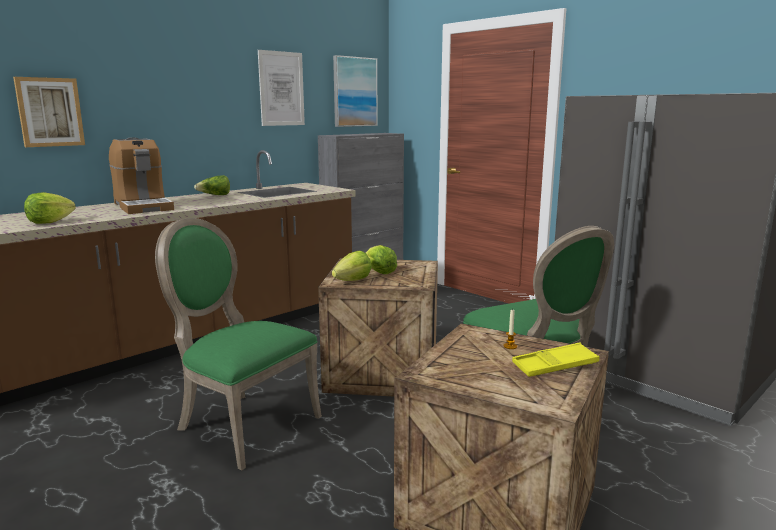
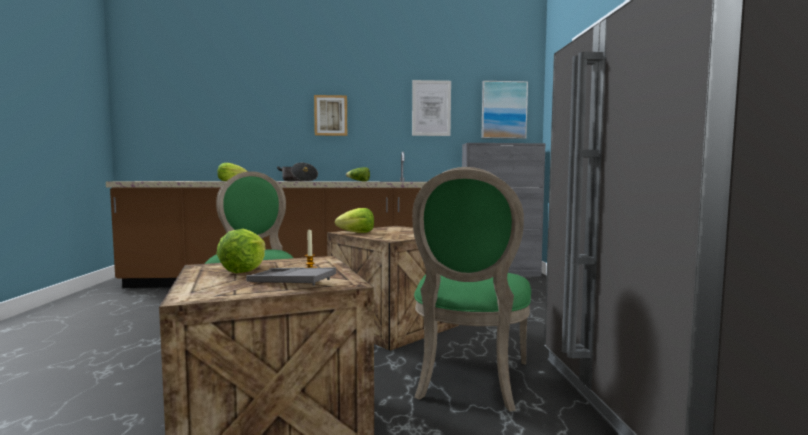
camera: 40 degrees right, 10 degrees down
picture [13,77,85,147] -> picture moved to [314,95,347,136]
coffee machine [109,137,174,214] -> cooking pot [277,162,318,181]
lettuce [366,245,397,274] -> lettuce moved to [216,229,266,273]
yellow tray [512,343,600,377] -> grey tray [246,267,336,286]

